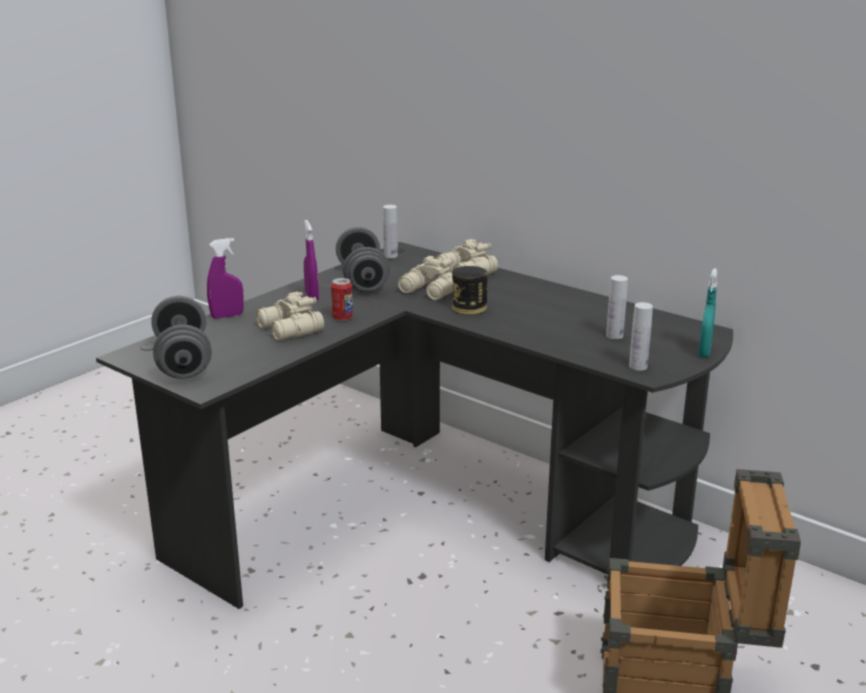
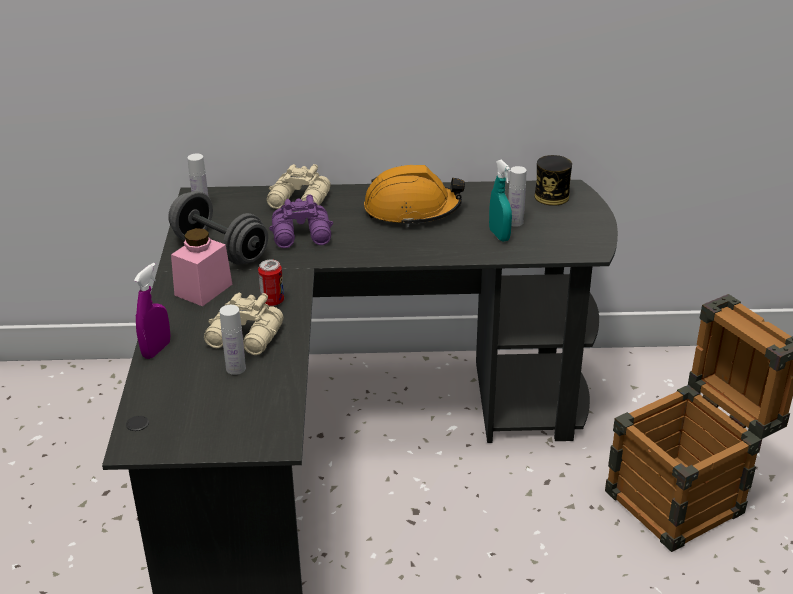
camera: 40 degrees left, 10 degrees up
grey dumbbell [151,296,212,379] -> none
purple spray bottle [304,220,319,300] -> pink jar [171,228,232,307]
beige binoculars [398,256,454,300] -> purple binoculars [269,195,333,248]
can [452,266,487,315] -> can moved to [534,155,572,206]
white bottle [629,302,653,371] -> white bottle moved to [220,305,246,375]
turquoise spray bottle [698,268,717,357] -> turquoise spray bottle moved to [489,160,512,242]
none -> orange hard hat [364,165,465,227]

